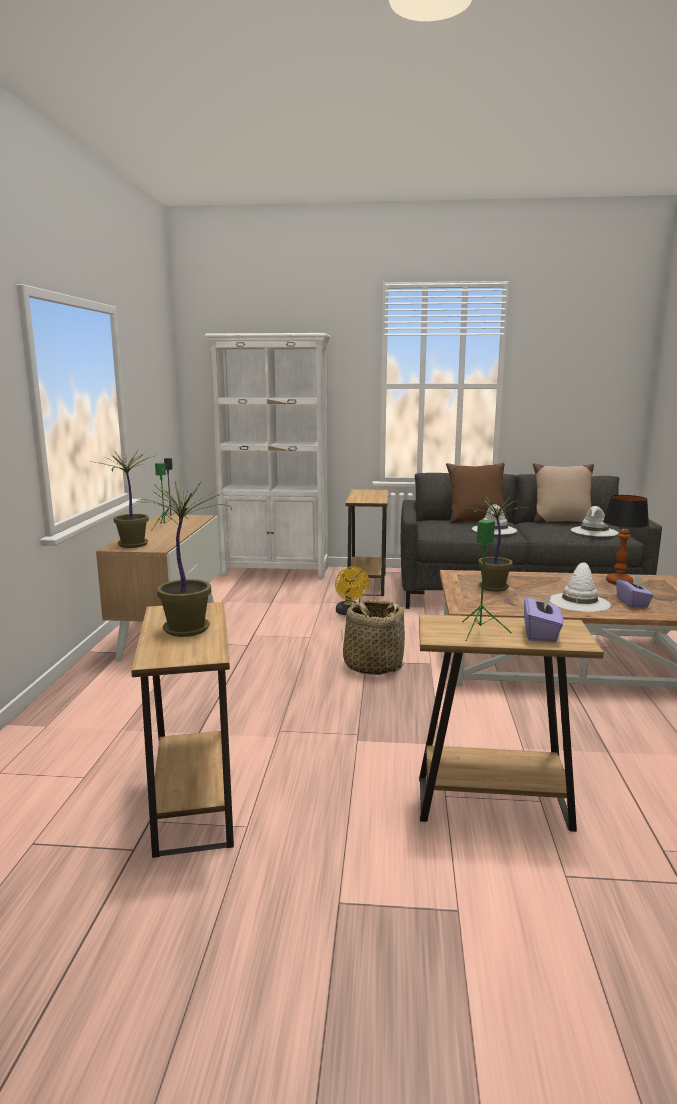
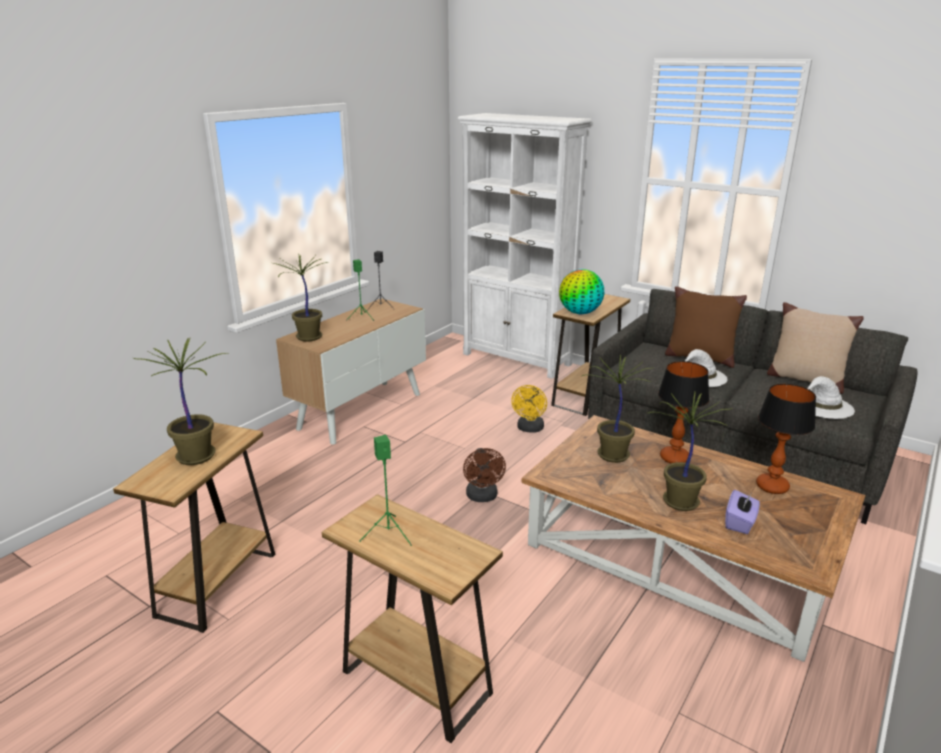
camera: 30 degrees right, 10 degrees up
basket [341,598,405,675] -> brown fan [463,448,506,502]
purple tissue box [524,593,563,643] -> none
white hat [550,562,611,612] -> potted plant [648,392,732,511]
none -> globe [559,269,604,314]
none -> table lamp [658,361,709,463]

